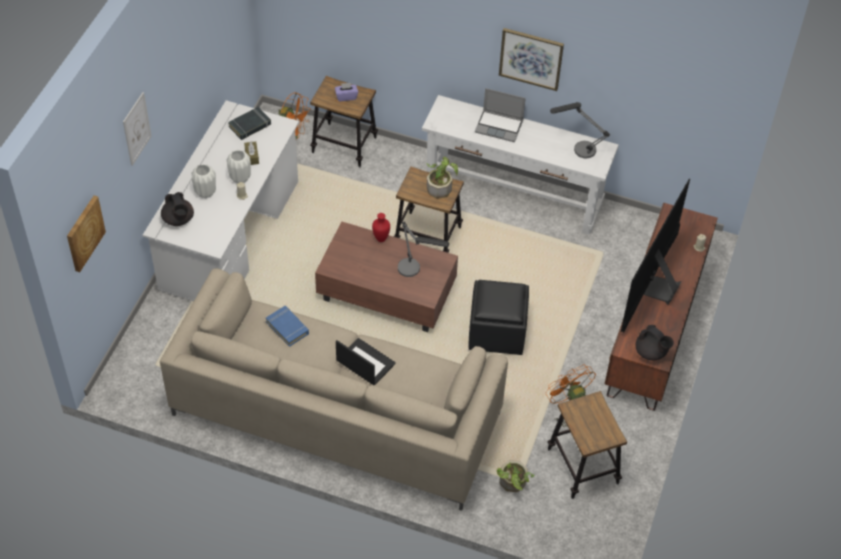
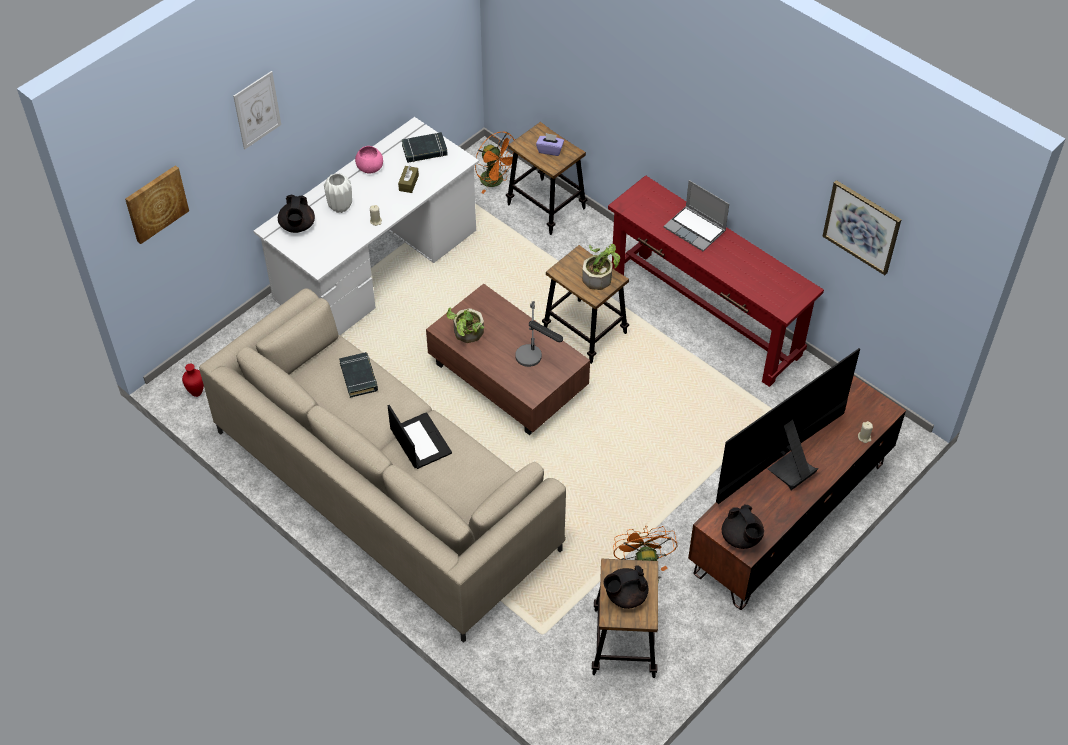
camera: 25 degrees right, 0 degrees up
white vase [227,150,251,183] -> none
blue book [265,306,309,347] -> black book [339,352,378,398]
red vase [372,213,390,242] -> red vase moved to [182,364,204,397]
white console table [422,95,619,235] -> red console table [608,175,824,387]
black ottoman [469,280,529,355] -> none
potted plant [497,460,535,492] -> potted plant moved to [447,308,484,343]
picture [499,28,564,91] -> picture moved to [822,180,901,275]
table lamp [550,102,610,158] -> none
none -> pink bowl [355,146,383,174]
none -> black teapot [603,565,648,609]

